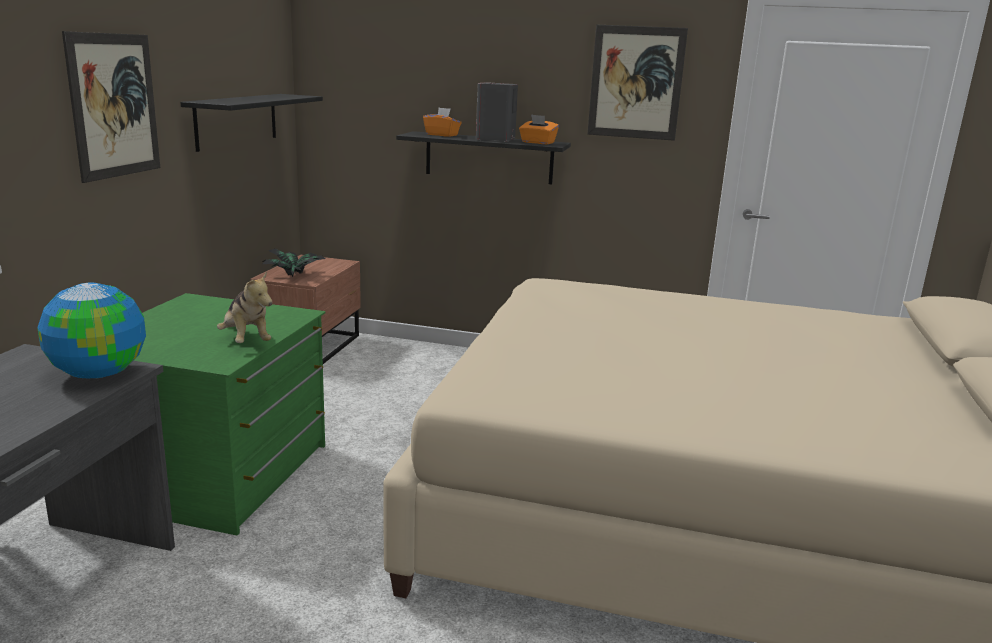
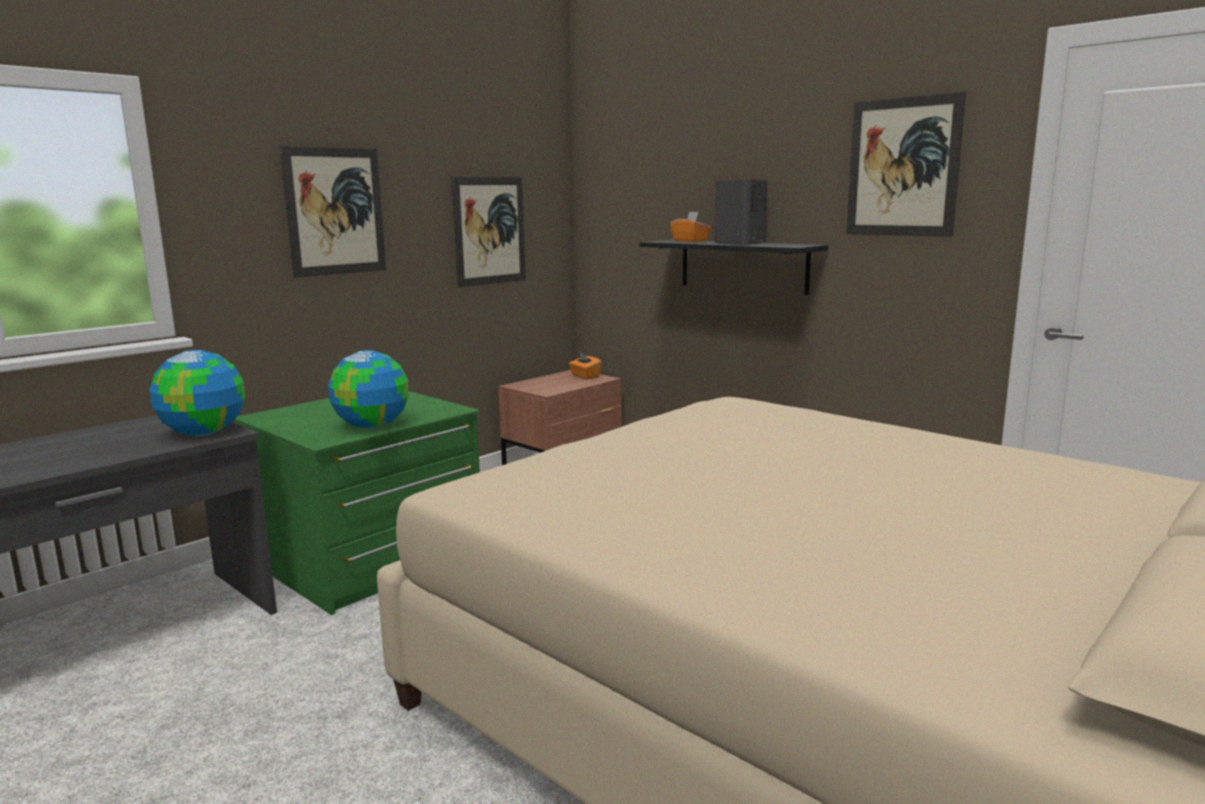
camera: 30 degrees right, 5 degrees down
black shelf [180,94,323,152] -> picture [451,176,526,287]
plush toy [217,271,272,343] -> globe [328,350,409,429]
potted plant [262,248,325,277] -> none
orange tissue box [519,114,559,144] -> orange tissue box moved to [569,351,602,380]

